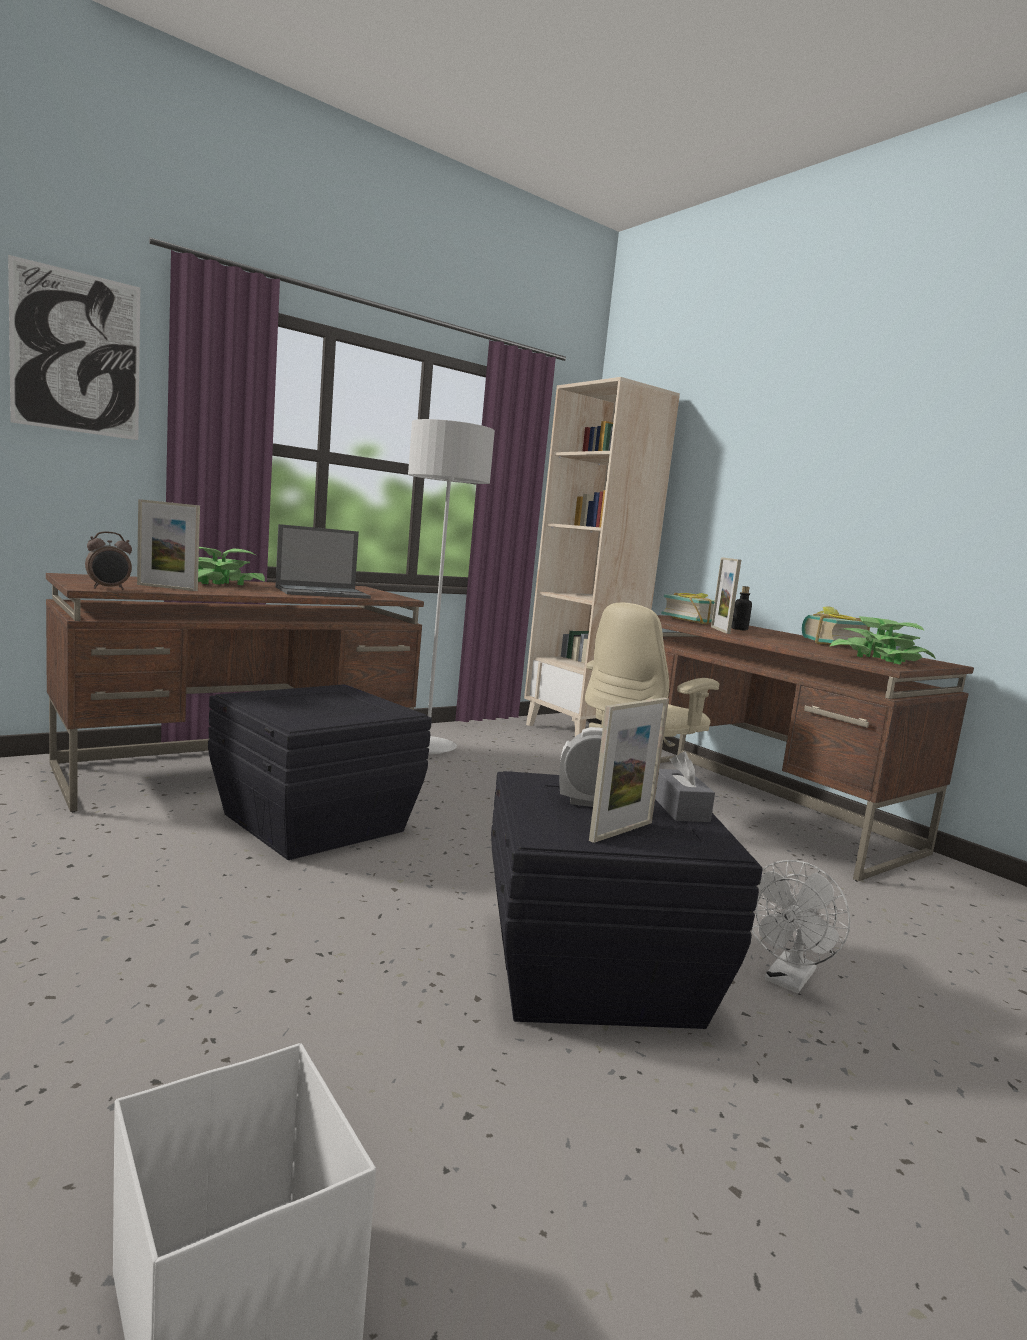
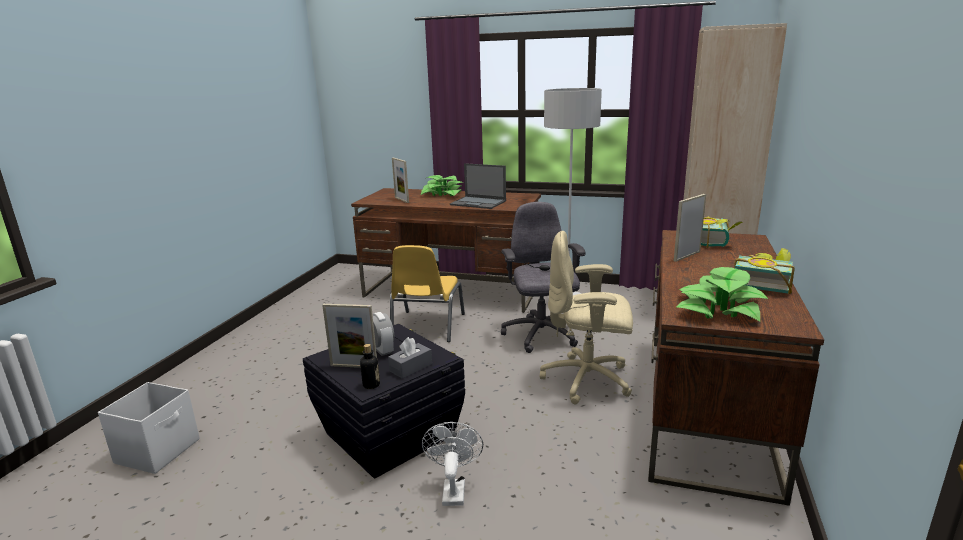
camera: 55 degrees right, 10 degrees up
picture [8,255,140,440] -> none
alarm clock [85,531,132,590] -> none
black storage box [208,684,432,860] -> yellow chair [390,245,465,342]
bottle [731,586,752,631] -> bottle moved to [360,344,380,389]
white fan [751,860,851,993] -> white fan turned 90 degrees clockwise [422,422,483,506]
none -> grey office chair [501,202,585,353]

